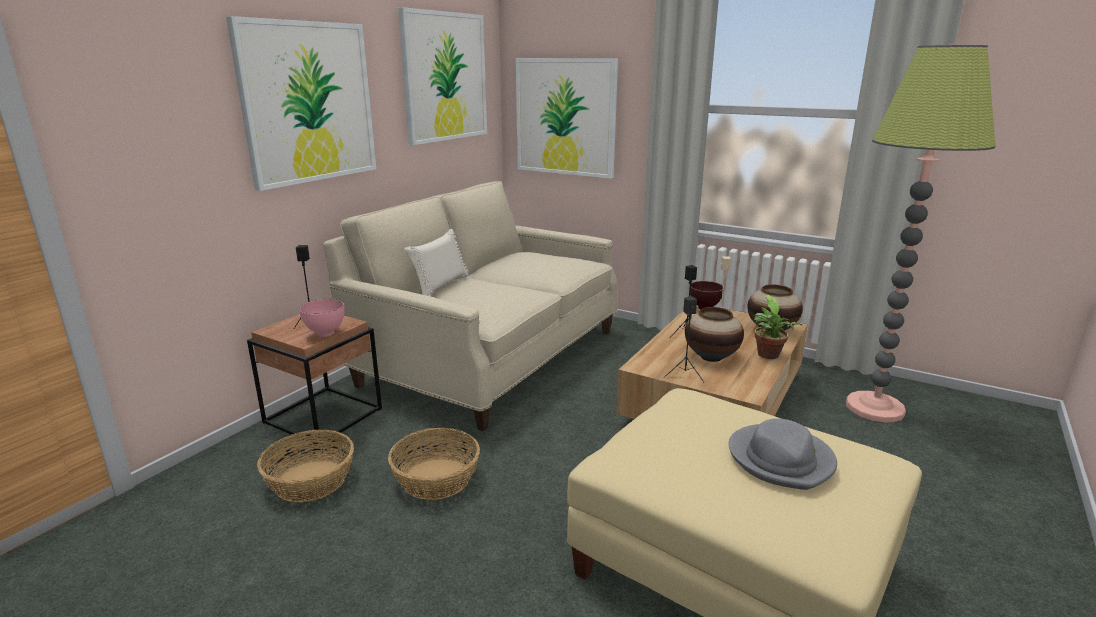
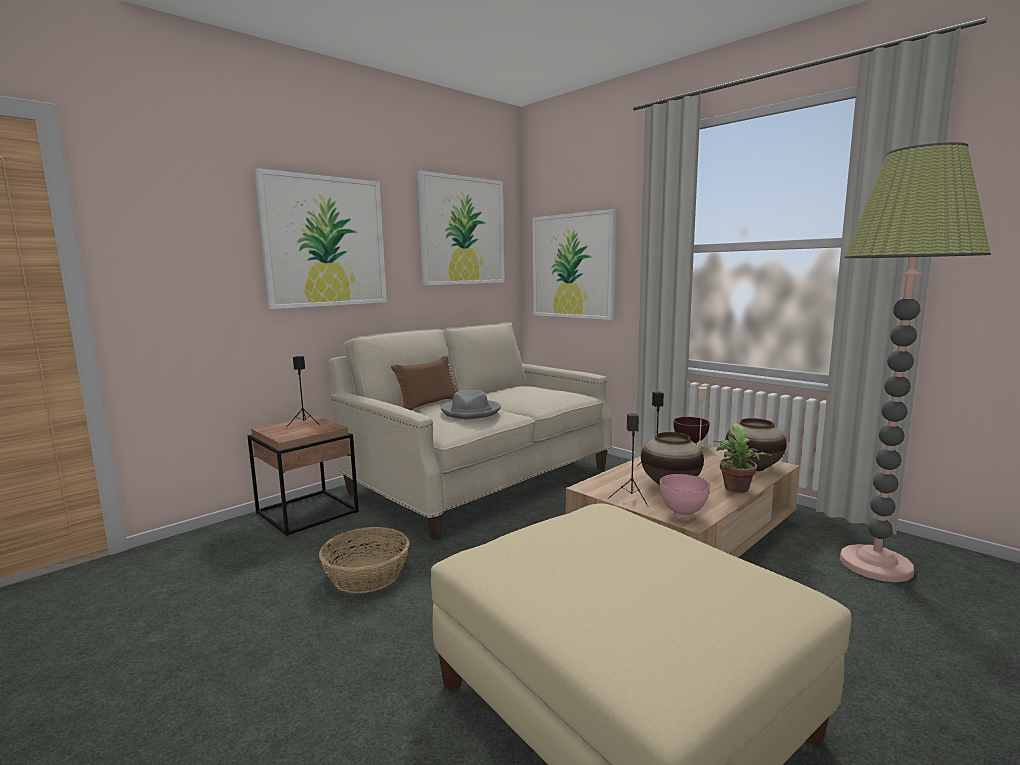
camera: 15 degrees right, 10 degrees down
basket [257,430,354,502] -> none
pink bowl [299,299,345,337] -> pink bowl moved to [659,474,710,518]
white pillow [404,229,469,296] -> brown pillow [391,356,457,411]
grey hat [728,419,837,490] -> grey hat moved to [441,390,501,419]

